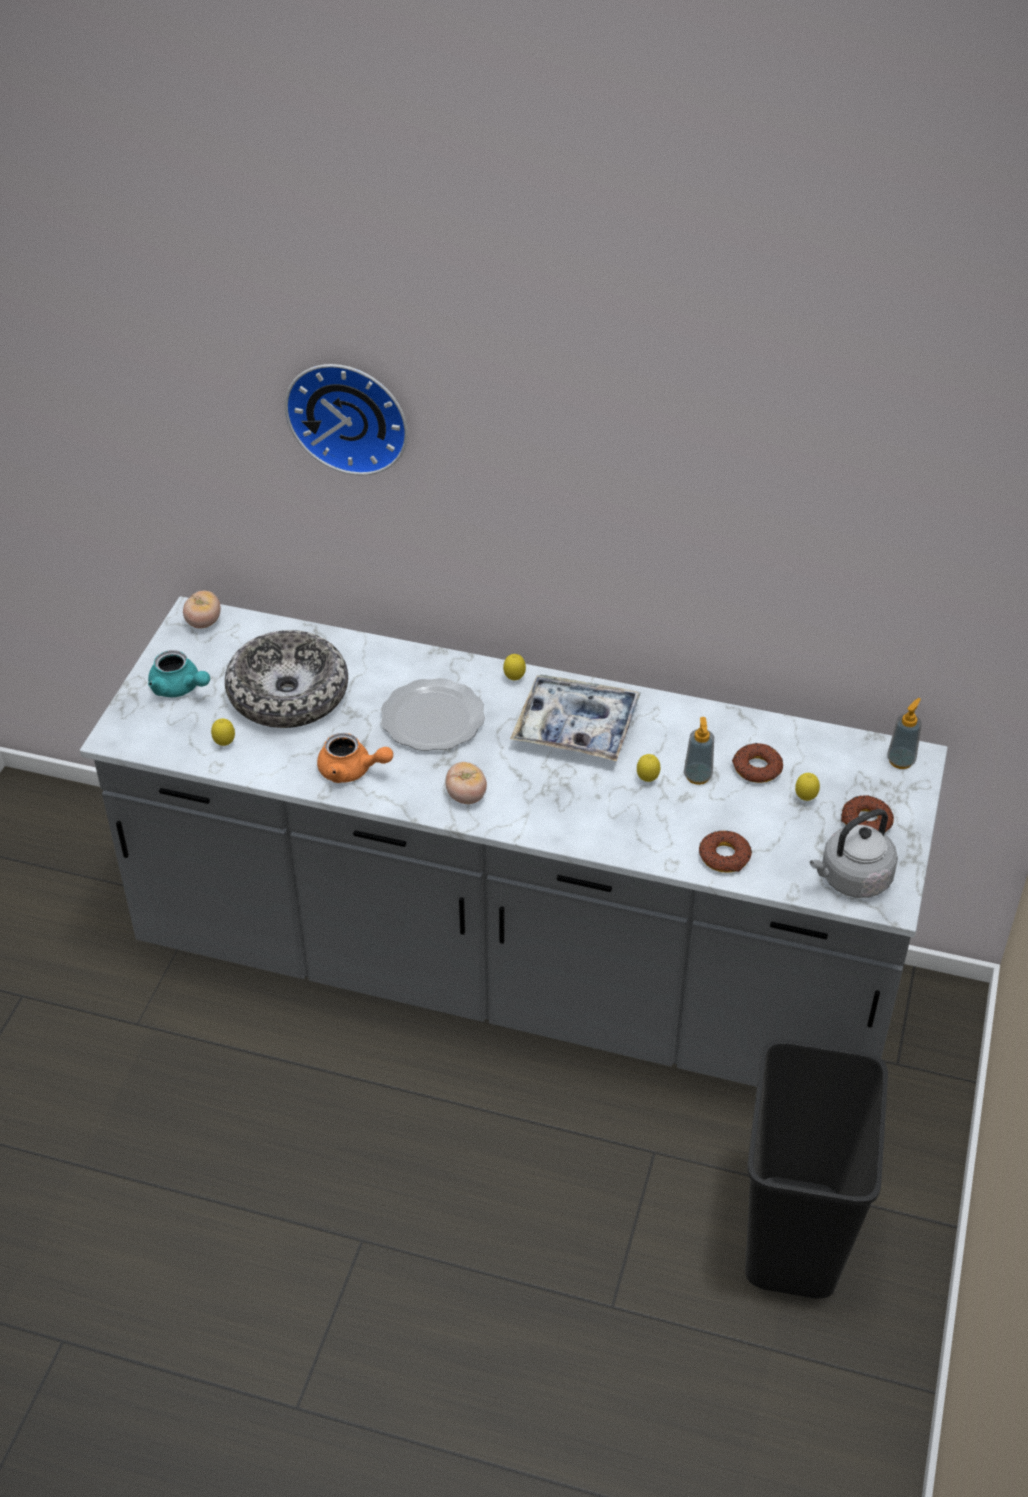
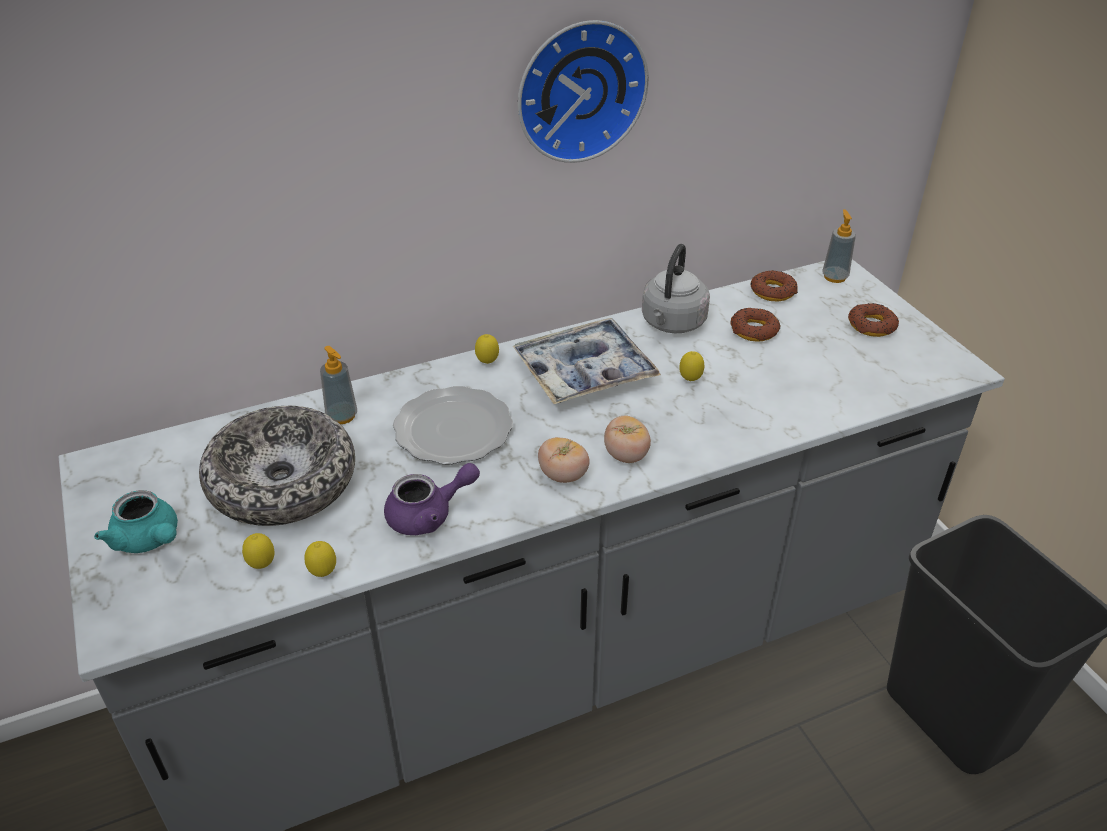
camera: 40 degrees left, 5 degrees down
turquoise teapot [148,650,210,697] -> turquoise teapot turned 45 degrees clockwise [94,490,178,553]
tomato [183,591,221,628] -> tomato moved to [604,415,651,463]
wall clock [285,364,408,475] -> wall clock moved to [518,20,649,163]
orange teapot [317,733,393,783] -> purple teapot [384,463,480,535]
soap dispenser [684,717,714,785] -> soap dispenser moved to [320,346,357,424]
donut [699,831,752,872] -> donut moved to [750,270,798,302]
lemon [795,773,820,801] -> lemon moved to [304,541,336,577]
grey kettle [810,809,898,898] -> grey kettle moved to [642,244,710,333]

